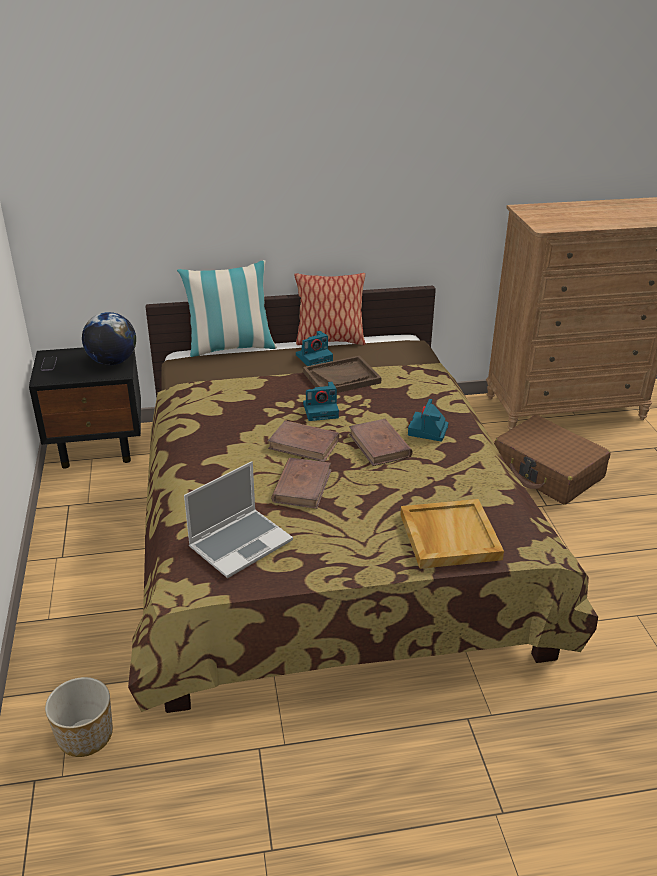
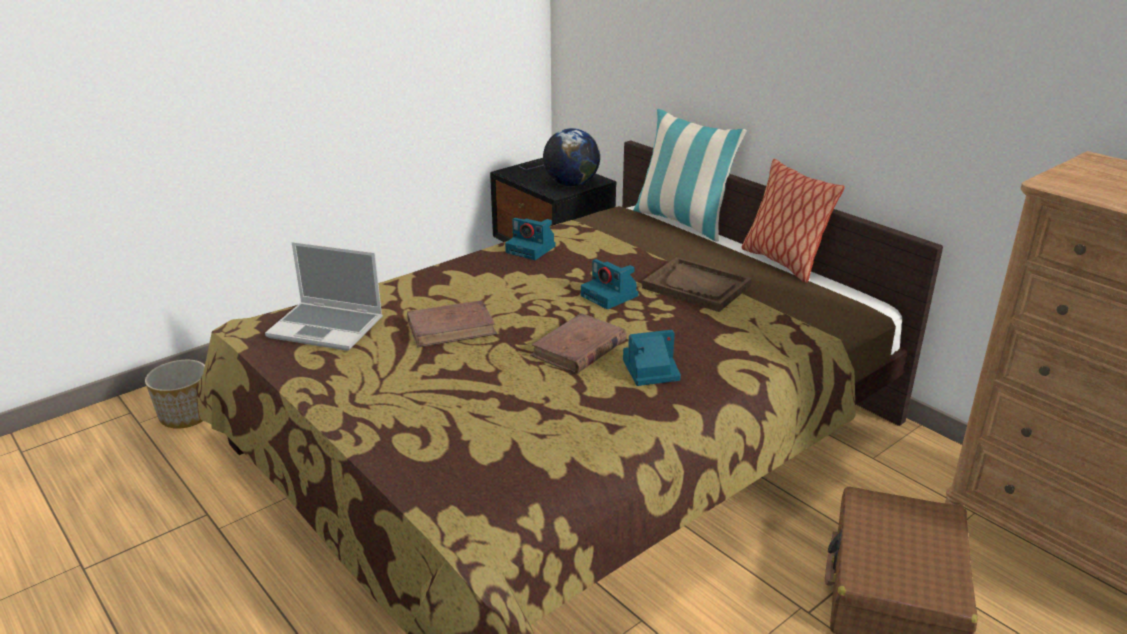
camera: 60 degrees right, 5 degrees down
brown book [268,420,339,462] -> none
camera [296,331,333,366] -> camera moved to [505,218,556,260]
beige tray [400,499,504,569] -> none

